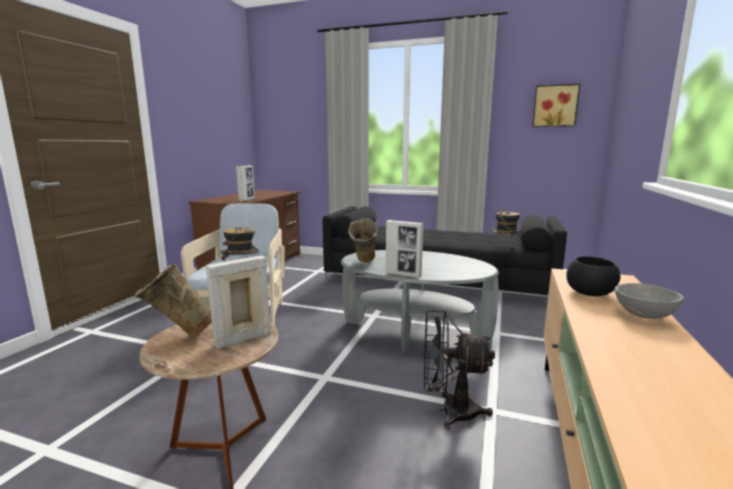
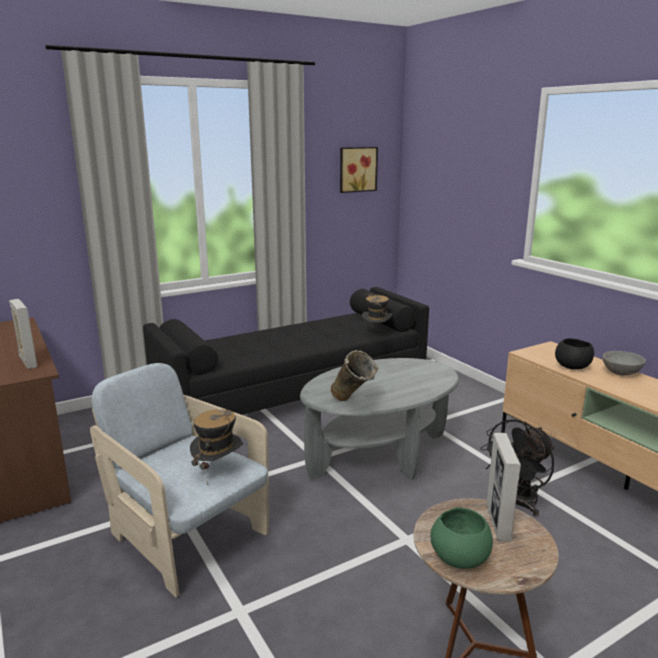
camera: 50 degrees left, 5 degrees up
beige vase [135,263,212,339] -> green bowl [430,507,493,569]
picture frame [385,220,424,278] -> none

